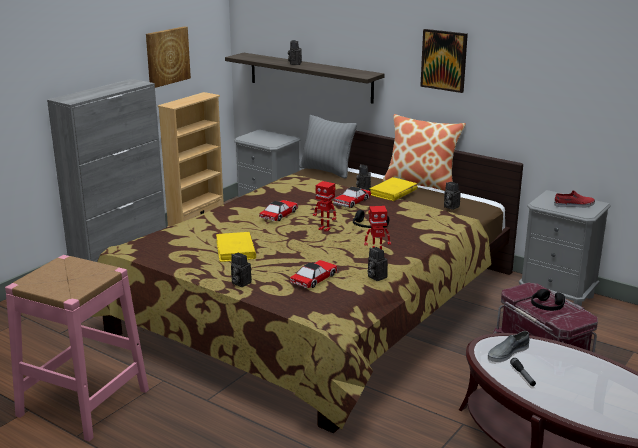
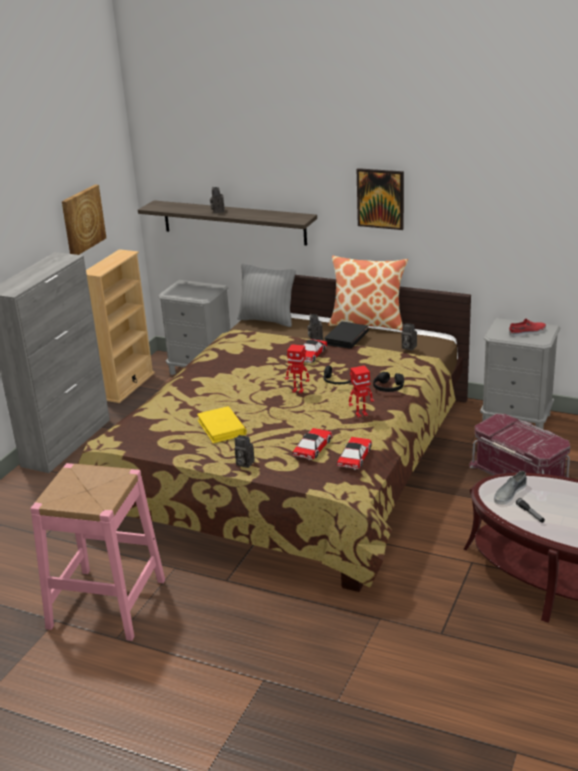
camera: 10 degrees left, 5 degrees up
toy car [259,200,298,221] -> toy car moved to [337,437,372,470]
camera [367,247,388,281] -> none
yellow book [370,177,418,201] -> black book [324,321,369,349]
black headphones [531,289,565,311] -> black headphones moved to [373,372,404,392]

